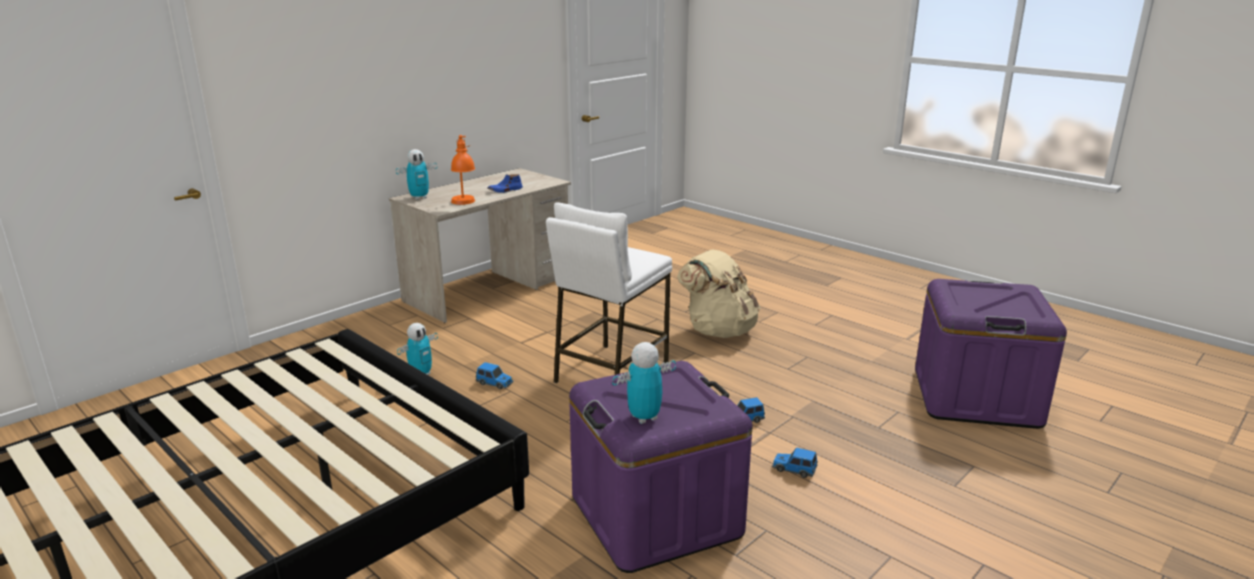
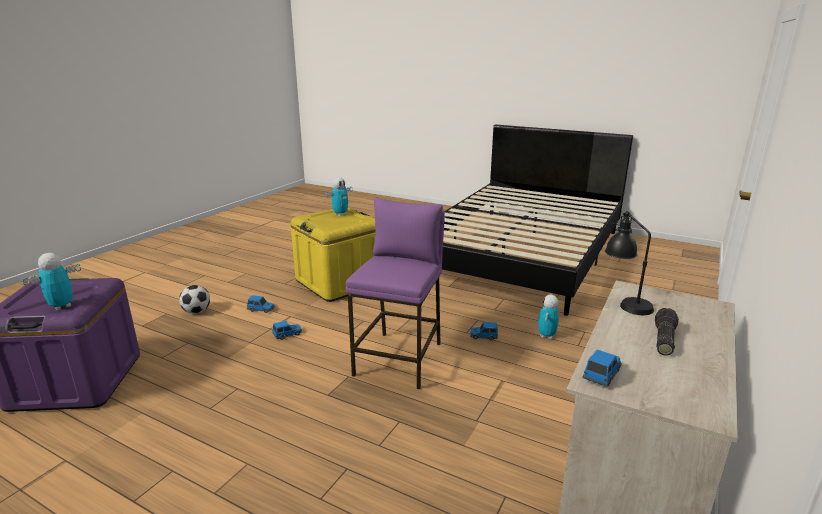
camera: 165 degrees right, 0 degrees up
toy robot [396,149,437,200] -> toy robot moved to [23,253,81,310]
orange table lamp [451,135,475,205] -> black table lamp [605,211,654,315]
blue shoe [488,174,523,193] -> none
white stool [546,202,672,384] -> purple stool [346,198,445,389]
purple storage box [569,361,752,573] -> yellow storage box [291,207,375,302]
beige backpack [677,249,760,338] -> none
none -> football [179,285,210,314]
none -> toy car [582,350,621,387]
none -> flashlight [655,308,679,356]

